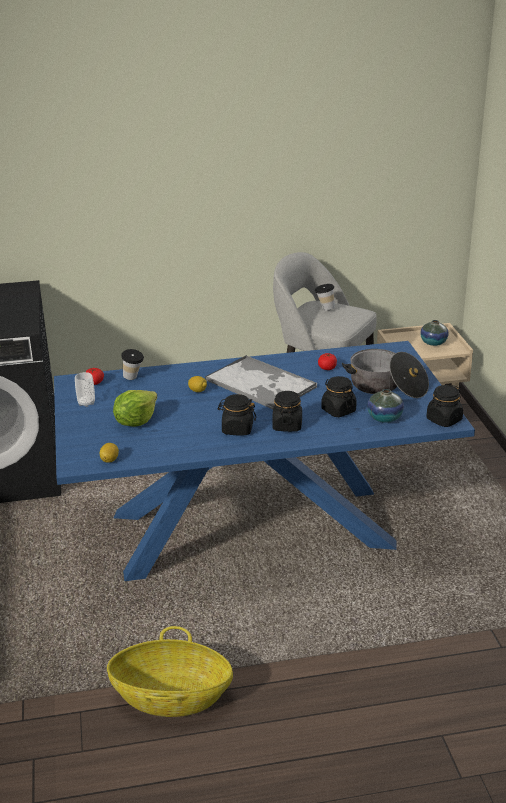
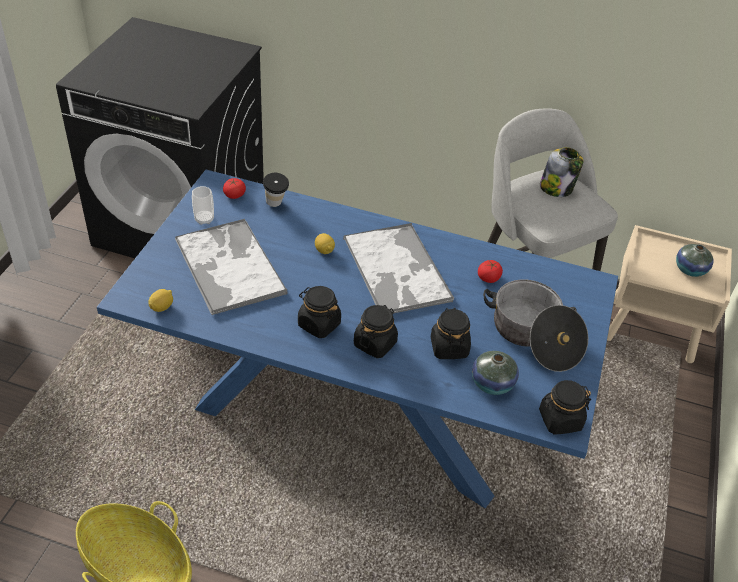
camera: 25 degrees right, 15 degrees up
lettuce [113,390,157,426] -> tray [175,219,288,315]
cup [315,284,335,311] -> jar [540,147,584,197]

